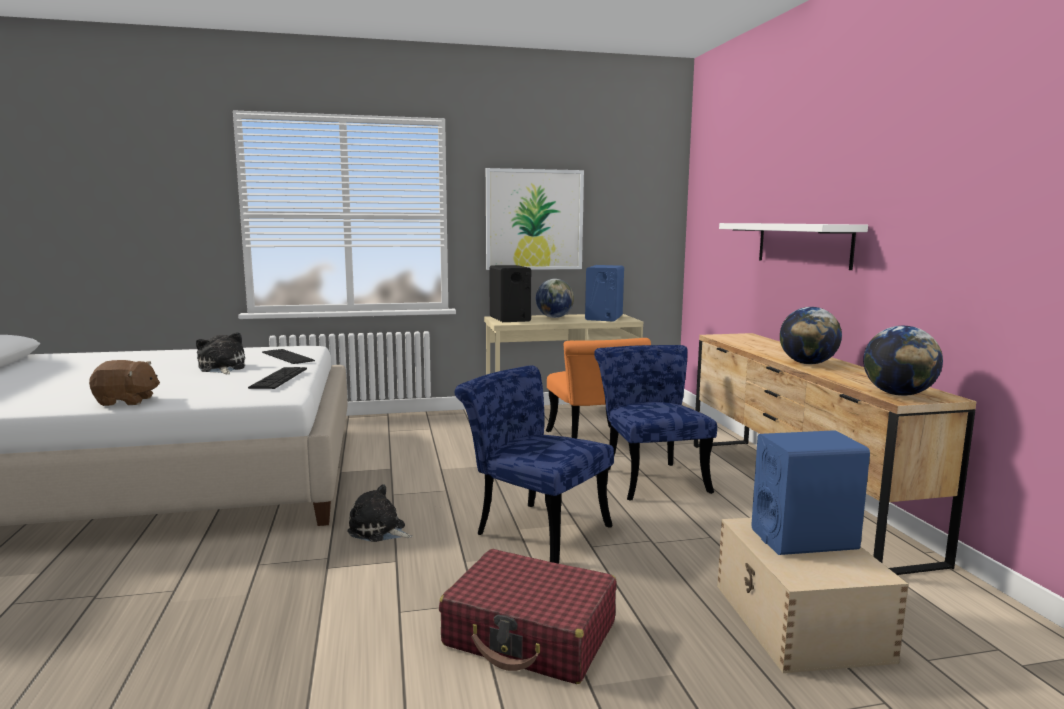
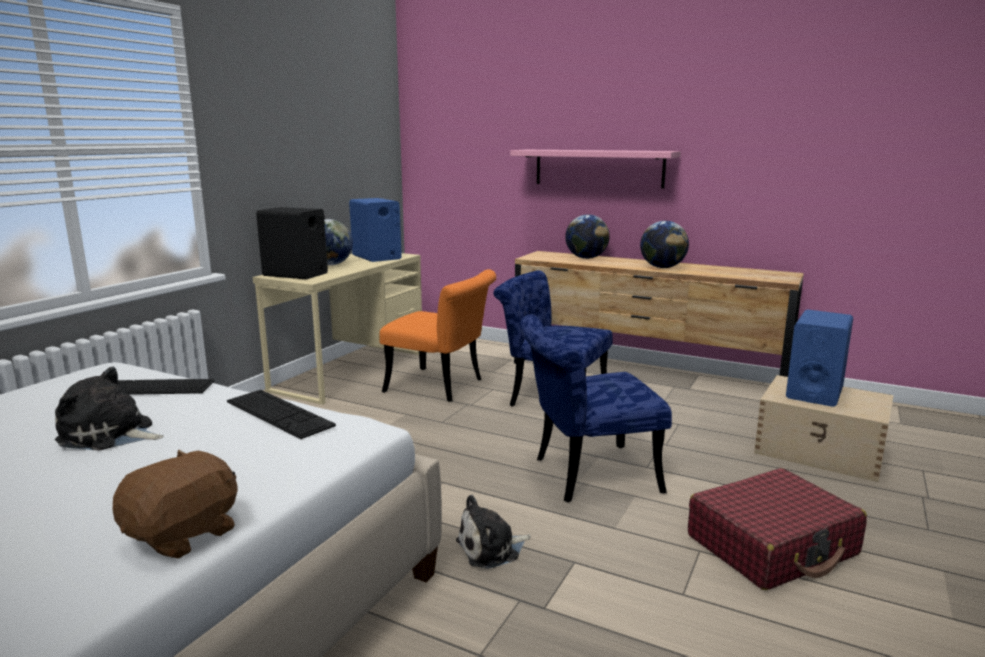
camera: 50 degrees left, 5 degrees up
picture [486,168,584,270] -> none
white shelf [719,223,868,270] -> pink shelf [510,150,681,188]
globe [863,326,943,396] -> globe moved to [565,214,610,259]

